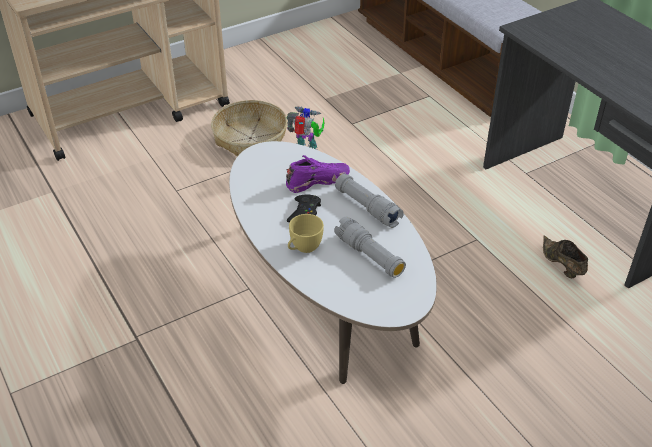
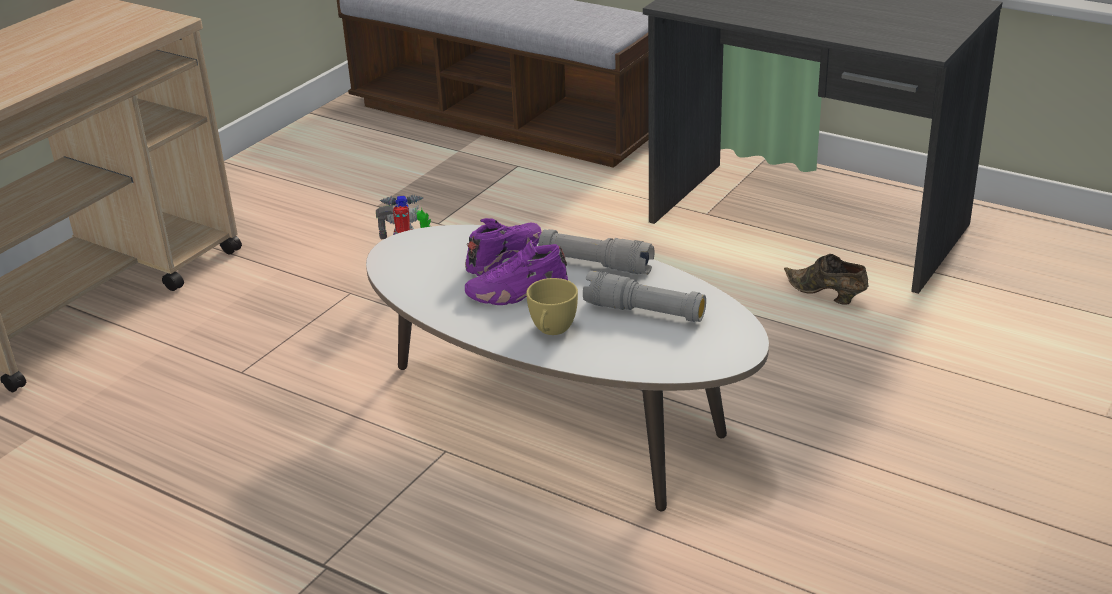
camera: 25 degrees left, 10 degrees down
basket [211,100,287,156] -> none
black game controller [287,195,321,222] -> purple shoe [465,240,568,305]

